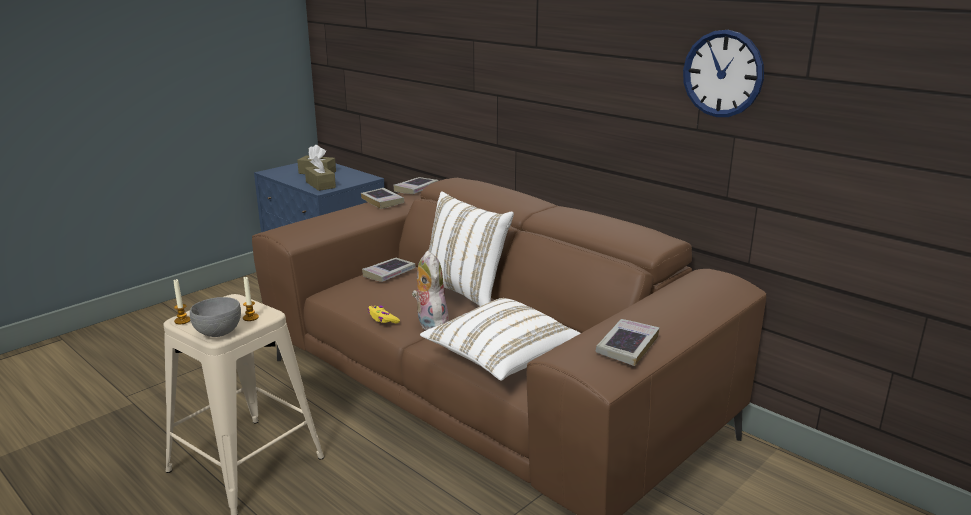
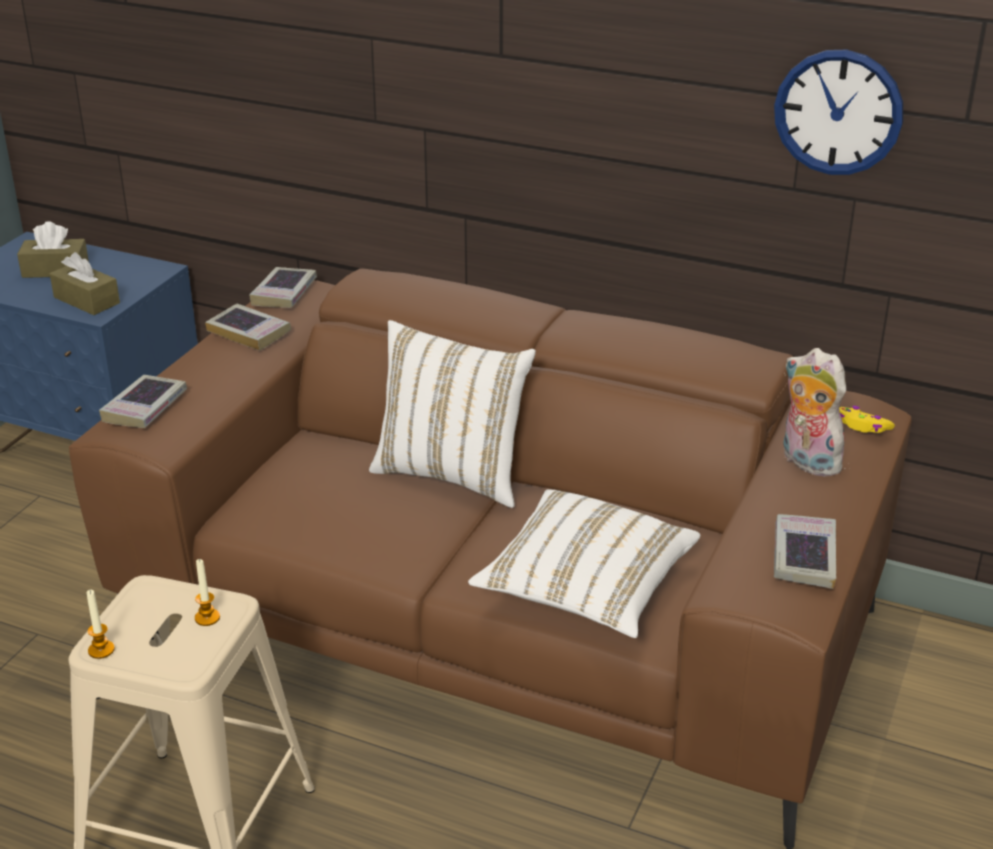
camera: 20 degrees left, 10 degrees up
grey bowl [190,297,241,337] -> none
book [362,258,416,282] -> book moved to [99,375,187,428]
yellow game controller [368,306,400,324] -> yellow game controller moved to [839,406,895,433]
plush toy [412,250,449,330] -> plush toy moved to [784,348,850,477]

